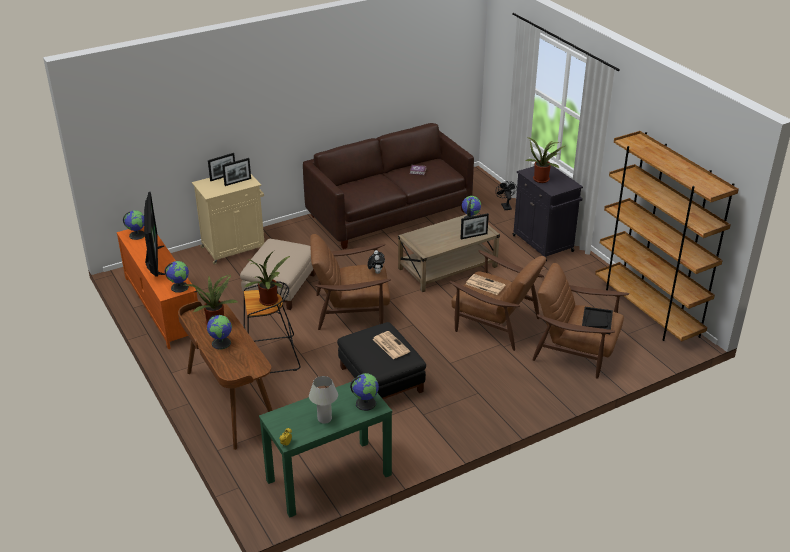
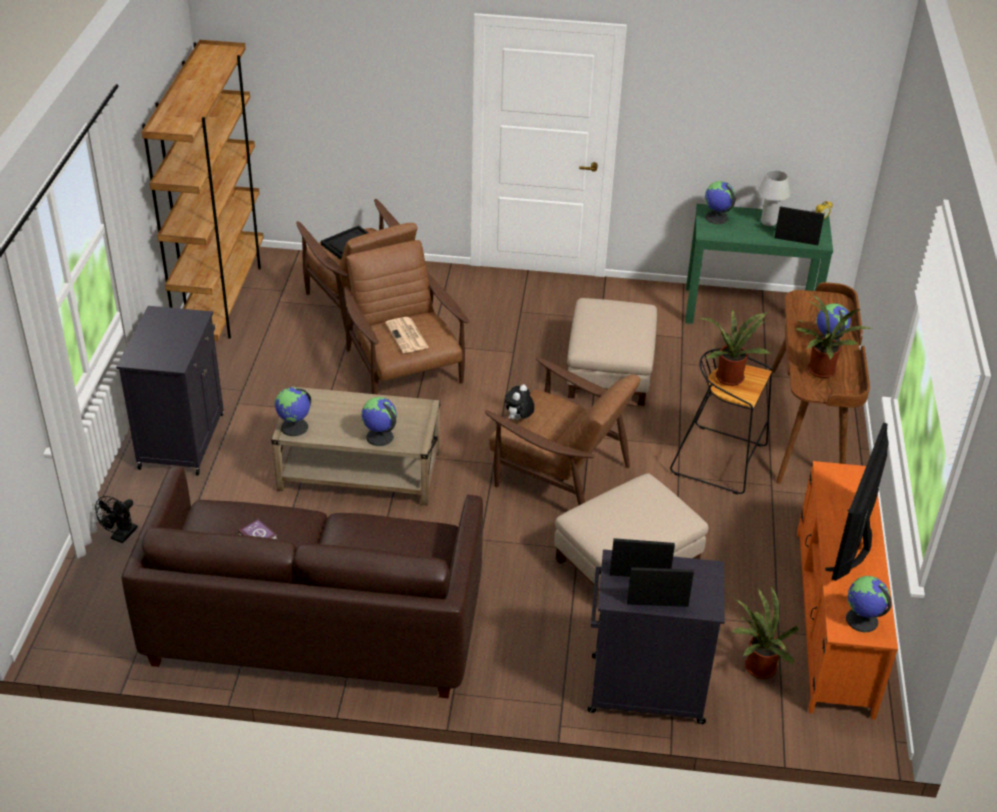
camera: 145 degrees left, 5 degrees up
globe [165,261,189,293] -> globe moved to [361,397,397,446]
beige cabinet [192,174,264,265] -> black cabinet [587,549,725,724]
black ottoman [337,322,426,399] -> beige ottoman [567,298,657,406]
newspaper [373,331,410,359] -> none
picture frame [460,213,489,240] -> picture frame moved to [774,206,824,245]
potted plant [525,137,565,183] -> potted plant moved to [731,587,799,679]

